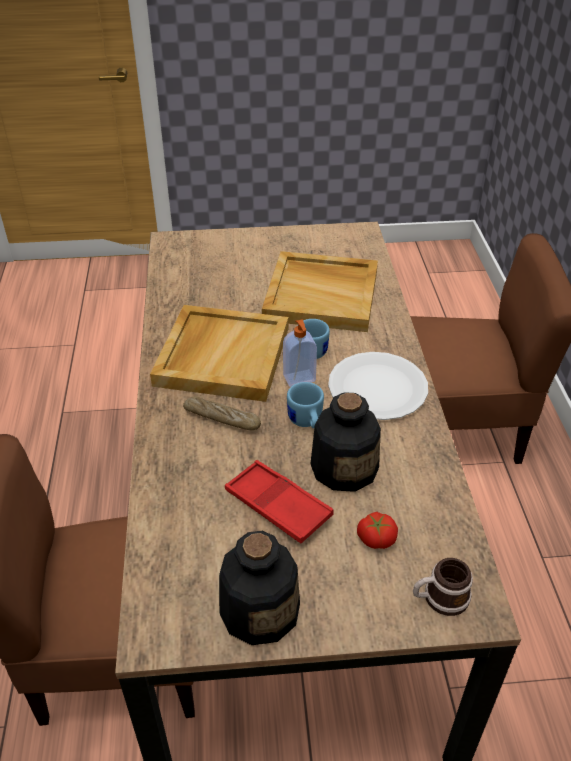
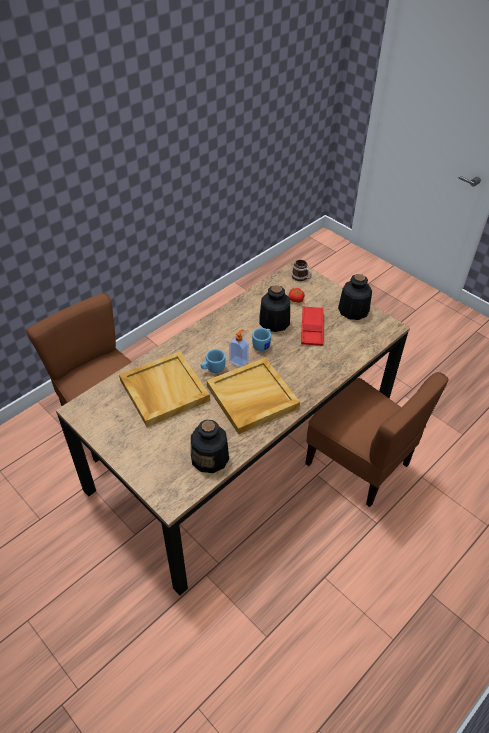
camera: 130 degrees left, 5 degrees up
bread [183,396,261,430] -> none
white plate [328,352,428,420] -> none
none -> bottle [191,420,229,473]

